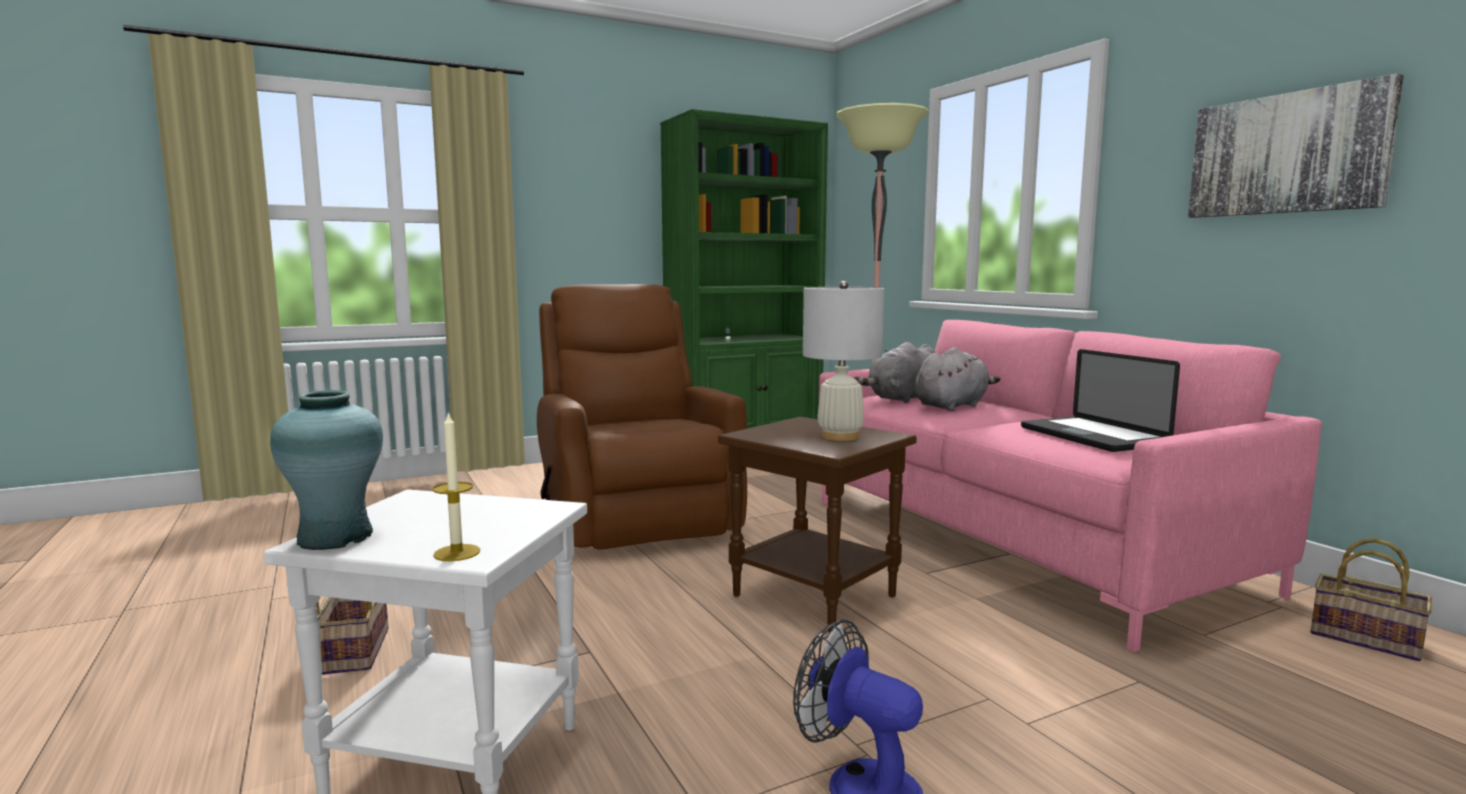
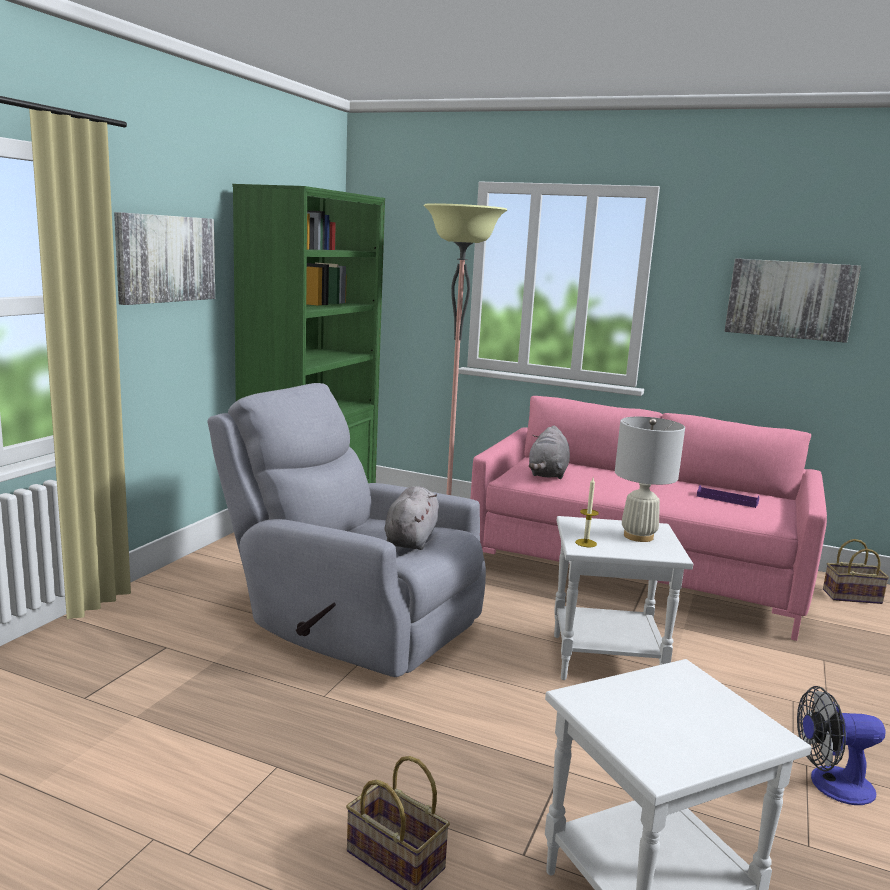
camera: 40 degrees left, 5 degrees up
turquoise vase [270,390,383,550] -> none
candle [433,411,480,561] -> candle moved to [575,478,599,547]
brown armchair [537,284,747,549] -> grey armchair [207,383,486,677]
brown side table [718,417,917,633] -> white side table [554,516,693,680]
grey plush toy [915,347,1000,411] -> grey plush toy moved to [384,486,439,550]
laptop [1021,349,1180,452] -> purple tray [697,485,759,508]
none -> picture [114,212,215,305]

